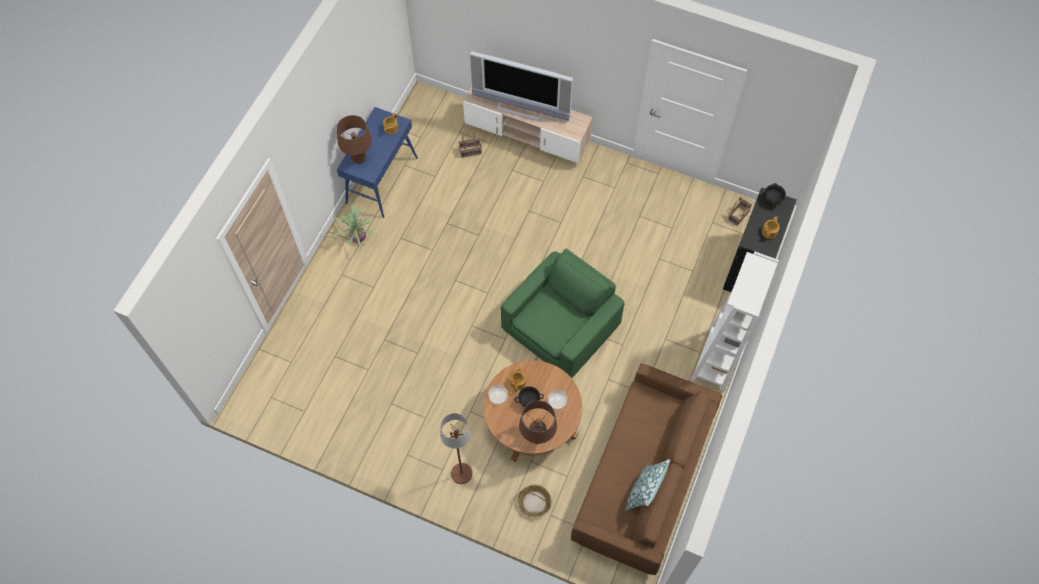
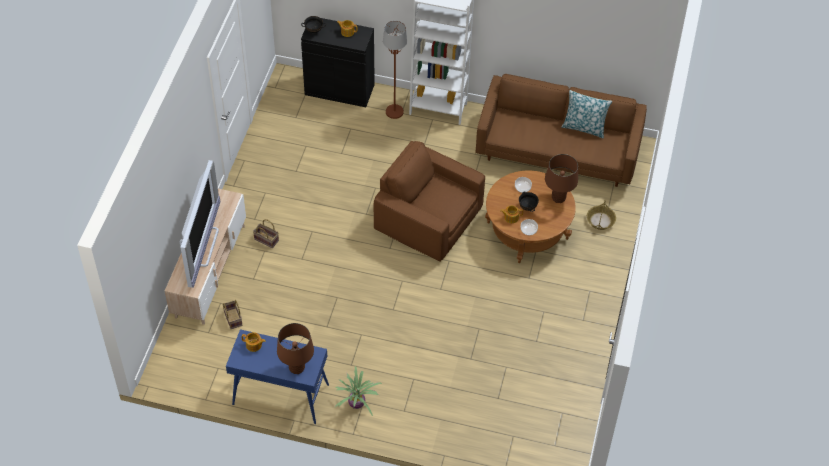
camera: 100 degrees left, 10 degrees down
brown floor lamp [440,413,472,484] -> brown floor lamp moved to [383,21,407,119]
green armchair [501,249,624,378] -> brown armchair [374,141,485,262]
basket [728,197,752,226] -> basket moved to [253,219,279,248]

